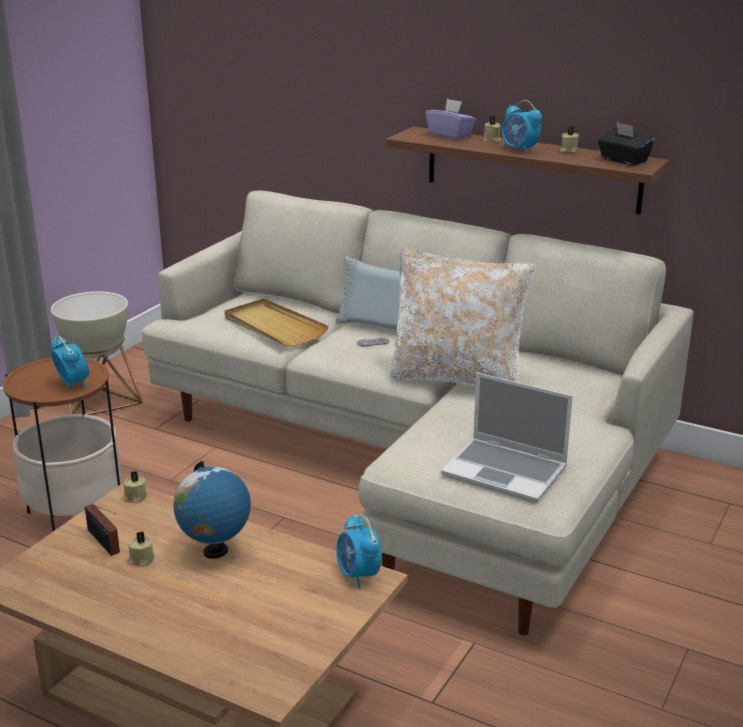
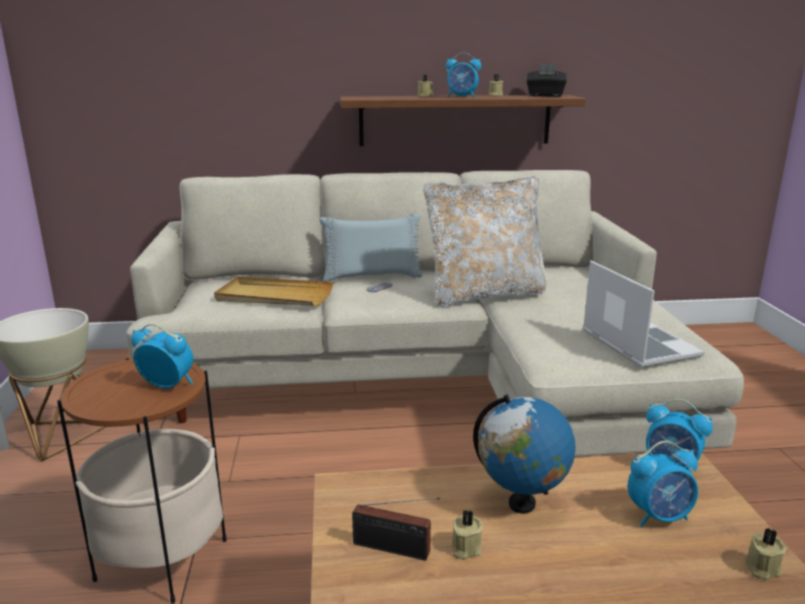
camera: 35 degrees left, 5 degrees down
beige candle [123,471,148,503] -> beige candle moved to [744,528,787,580]
purple tissue box [425,99,476,140] -> none
laptop [441,373,573,503] -> laptop turned 105 degrees counterclockwise [583,261,705,368]
none -> alarm clock [628,441,698,527]

